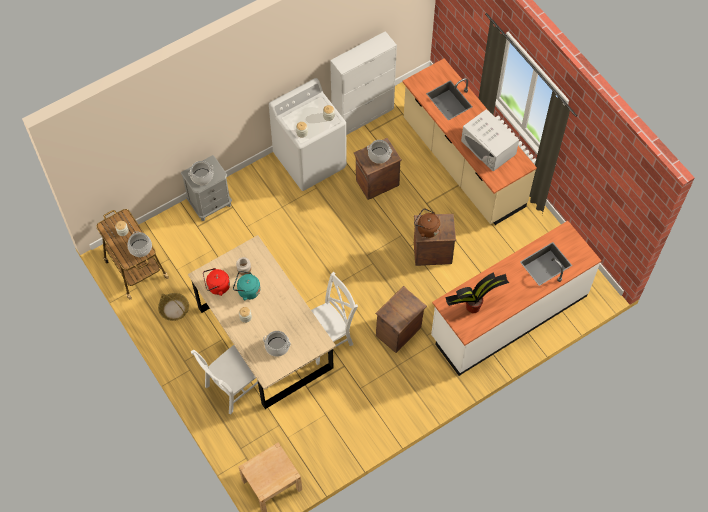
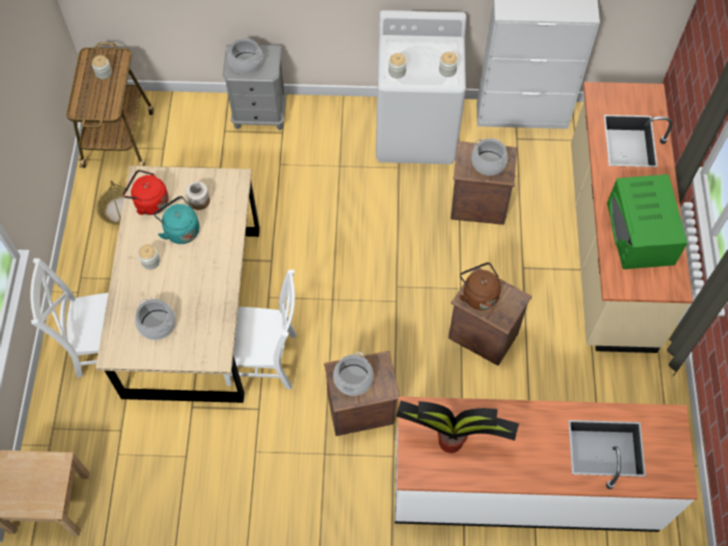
camera: 35 degrees right, 0 degrees up
cooking pot [127,231,152,257] -> cooking pot moved to [333,352,374,396]
white microwave [461,109,519,171] -> green microwave [607,174,687,269]

